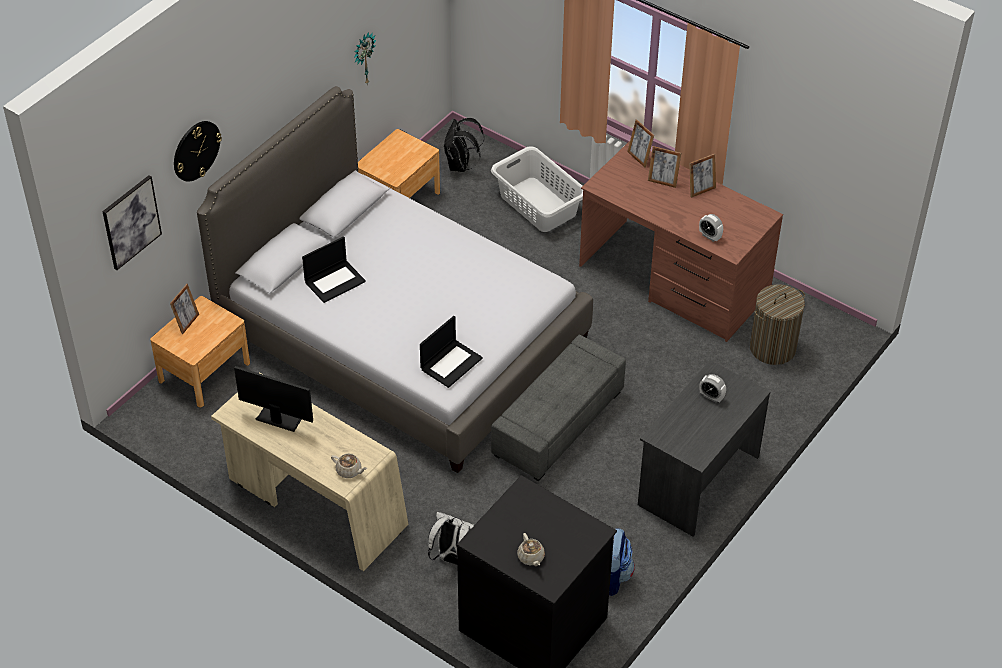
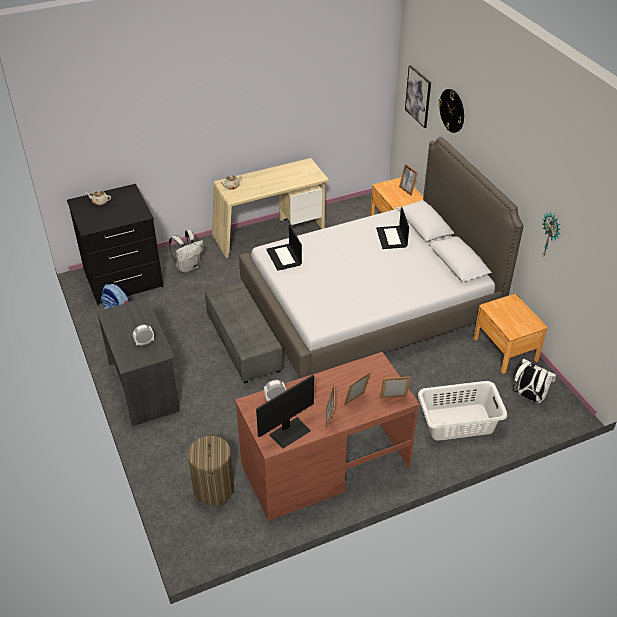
camera: 120 degrees right, 5 degrees down
monitor [234,366,313,432] -> monitor moved to [256,375,314,449]
black backpack [444,118,484,172] -> white backpack [513,358,556,403]

